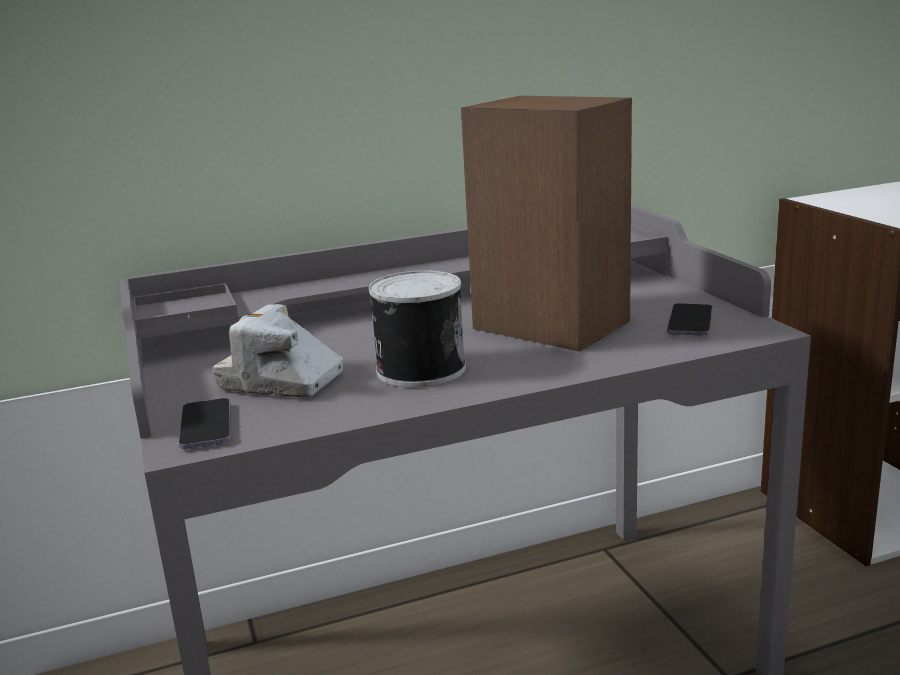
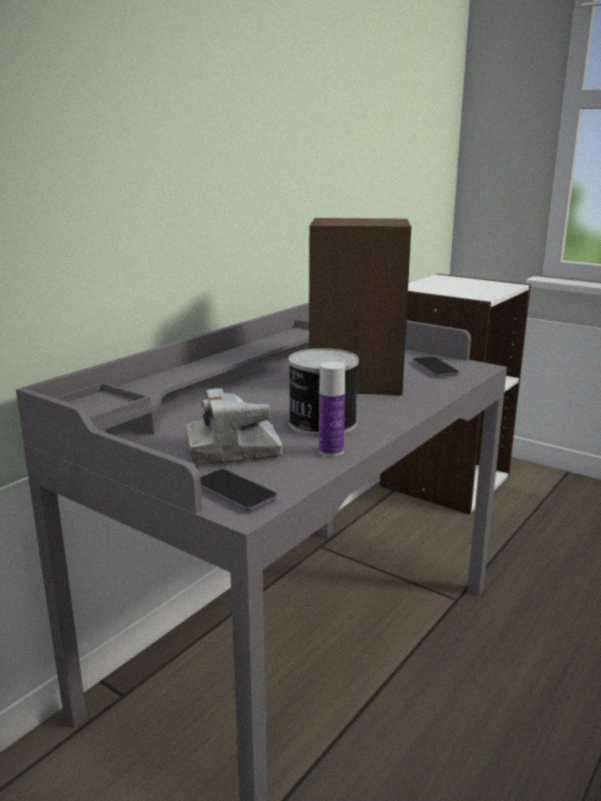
camera: 35 degrees left, 0 degrees up
none -> bottle [319,362,345,457]

